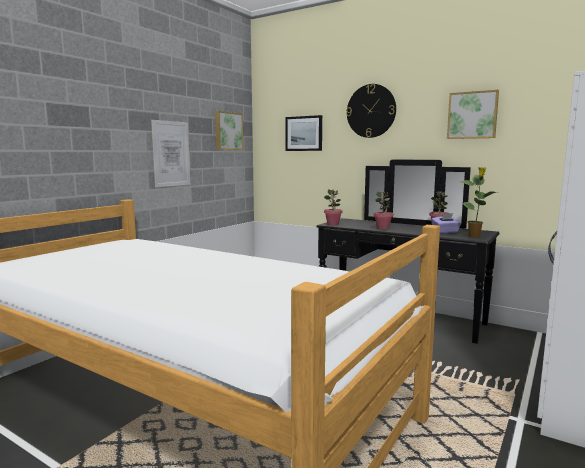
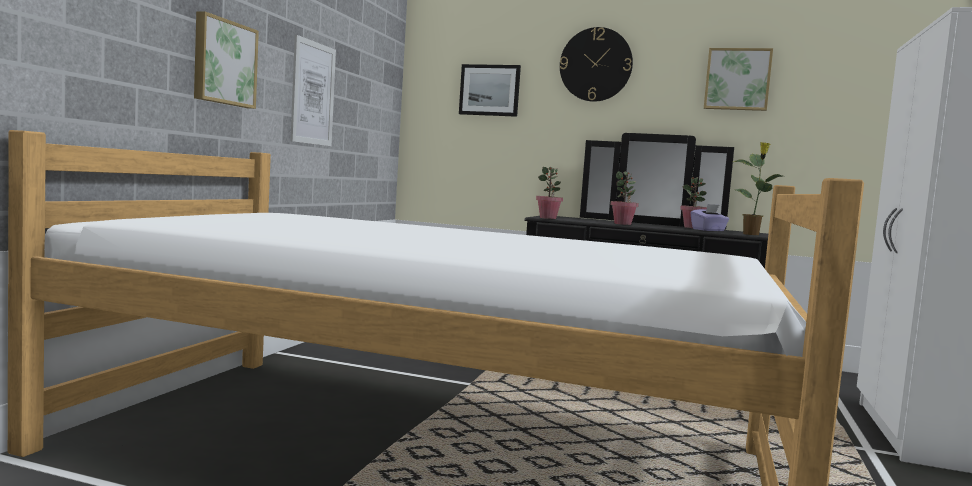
camera: 15 degrees left, 5 degrees down
picture [215,111,243,150] -> picture moved to [194,11,259,109]

